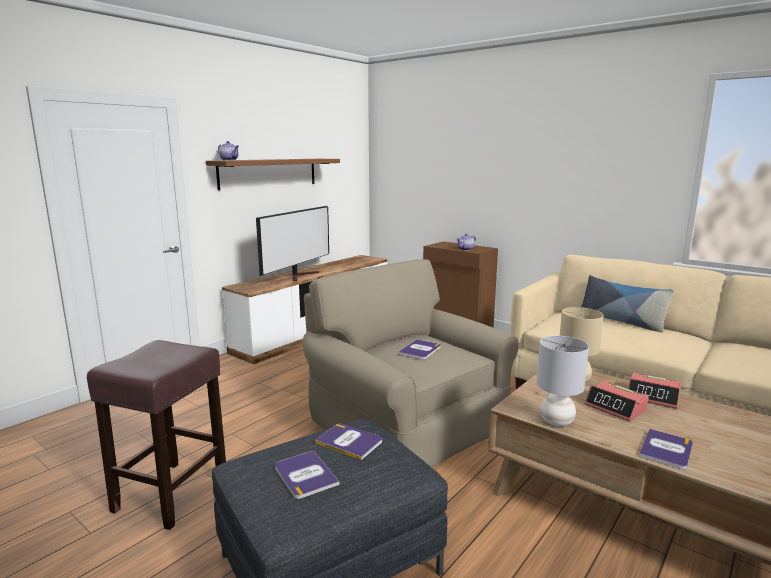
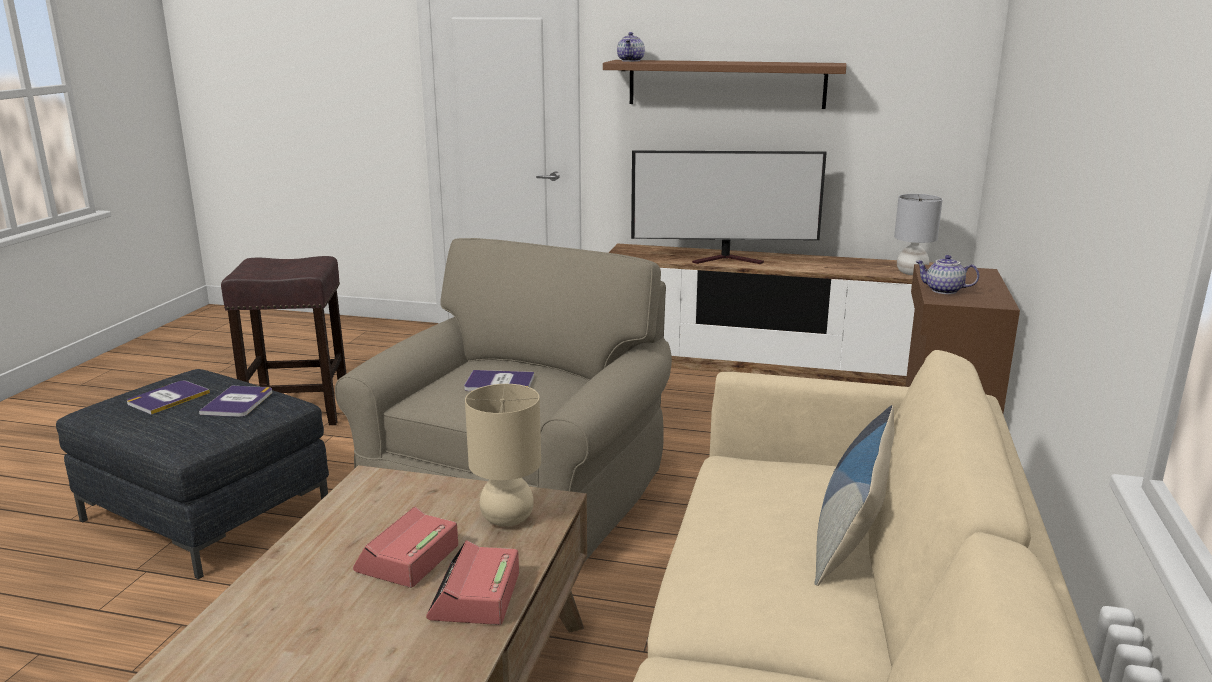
camera: 65 degrees right, 5 degrees up
grey table lamp [537,336,589,426] -> grey table lamp moved to [894,194,943,275]
book [639,429,693,470] -> none

